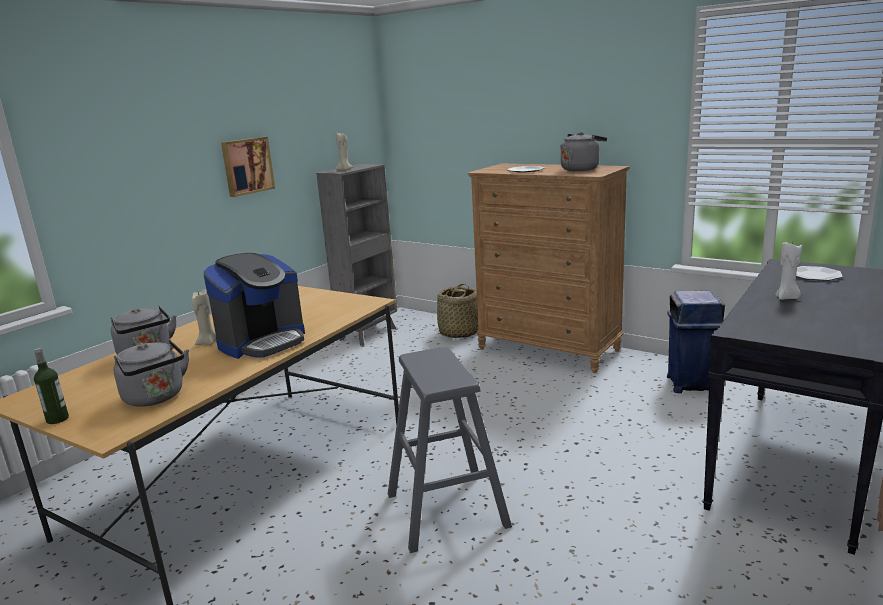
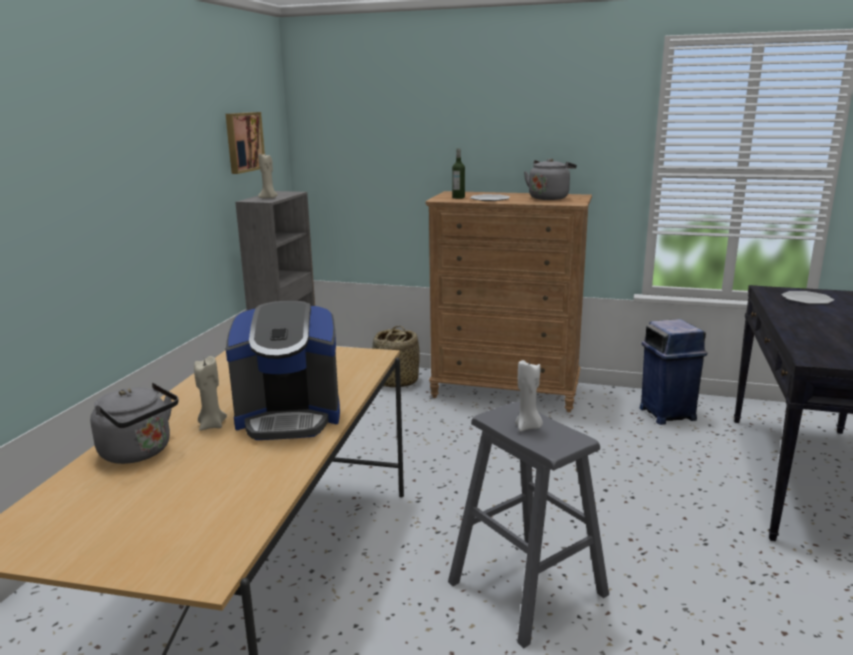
camera: 20 degrees left, 0 degrees up
bottle [34,348,69,424] -> bottle moved to [452,148,465,199]
grey kettle [114,340,189,407] -> none
coffee machine [203,253,305,359] -> coffee machine turned 60 degrees clockwise [226,301,340,440]
picture [221,137,275,197] -> picture moved to [225,112,265,174]
white candle [776,242,802,300] -> white candle moved to [515,359,543,432]

